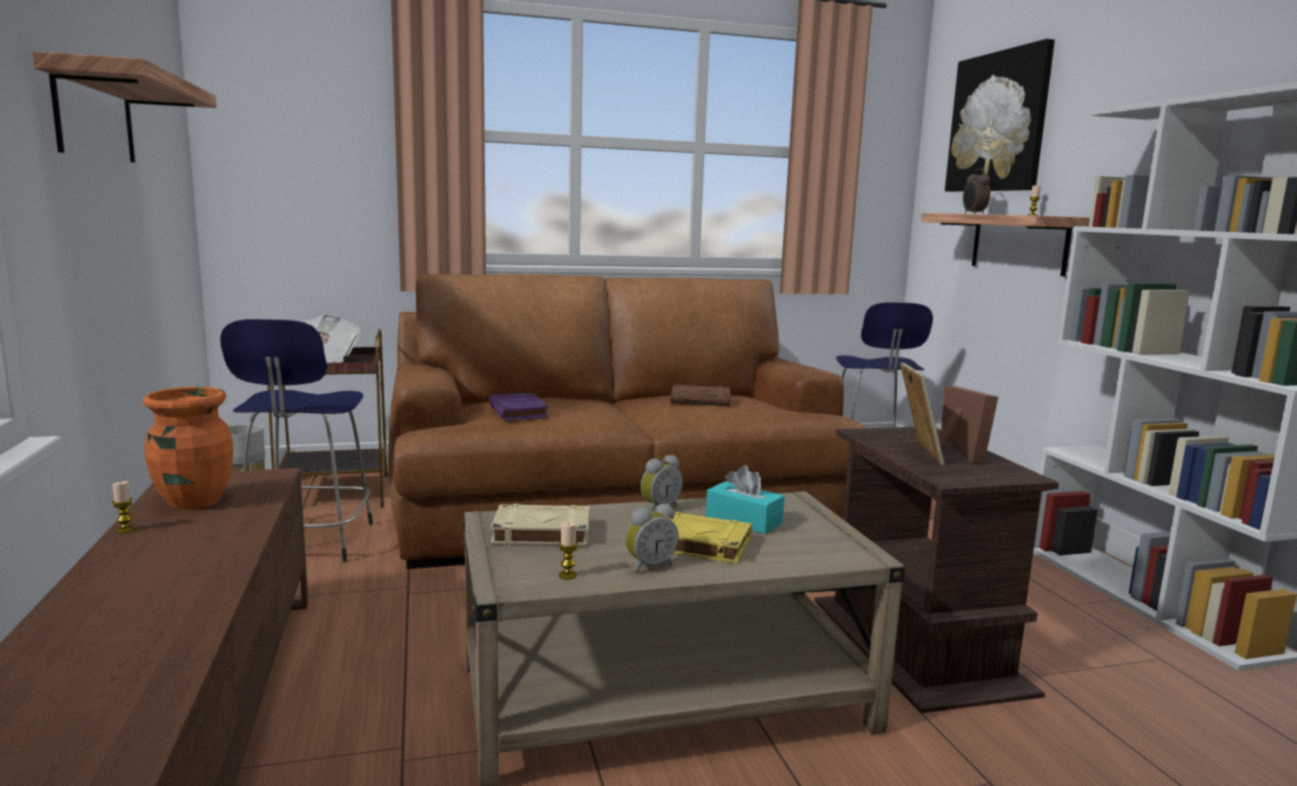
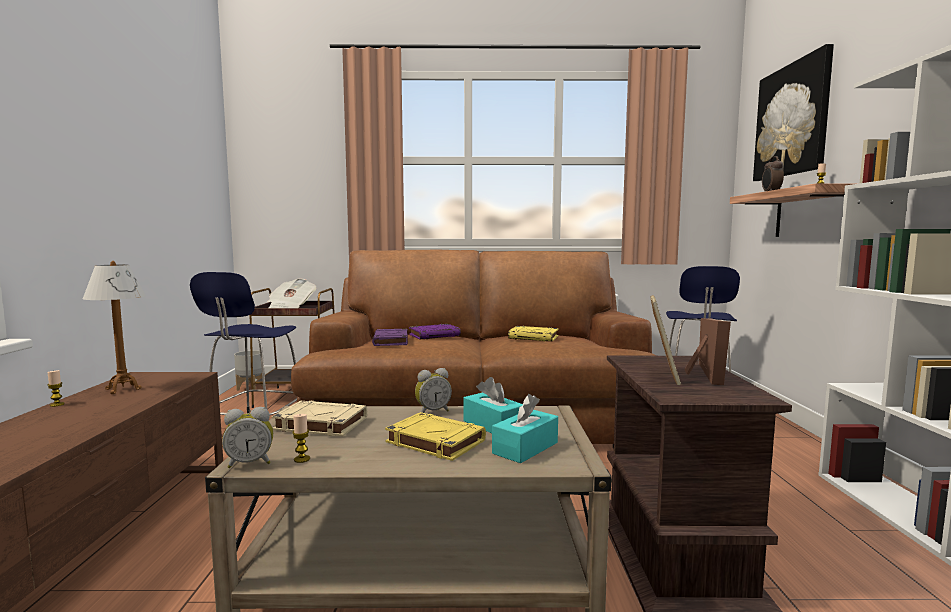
camera: 15 degrees right, 5 degrees down
shelf [32,51,217,162] -> none
orange vase [143,386,234,510] -> table lamp [83,261,146,394]
alarm clock [626,504,679,573] -> alarm clock moved to [222,407,273,468]
brown book [671,384,730,406] -> yellow book [508,326,559,342]
none -> purple book [409,324,461,339]
none -> turquoise tissue box [492,394,558,463]

